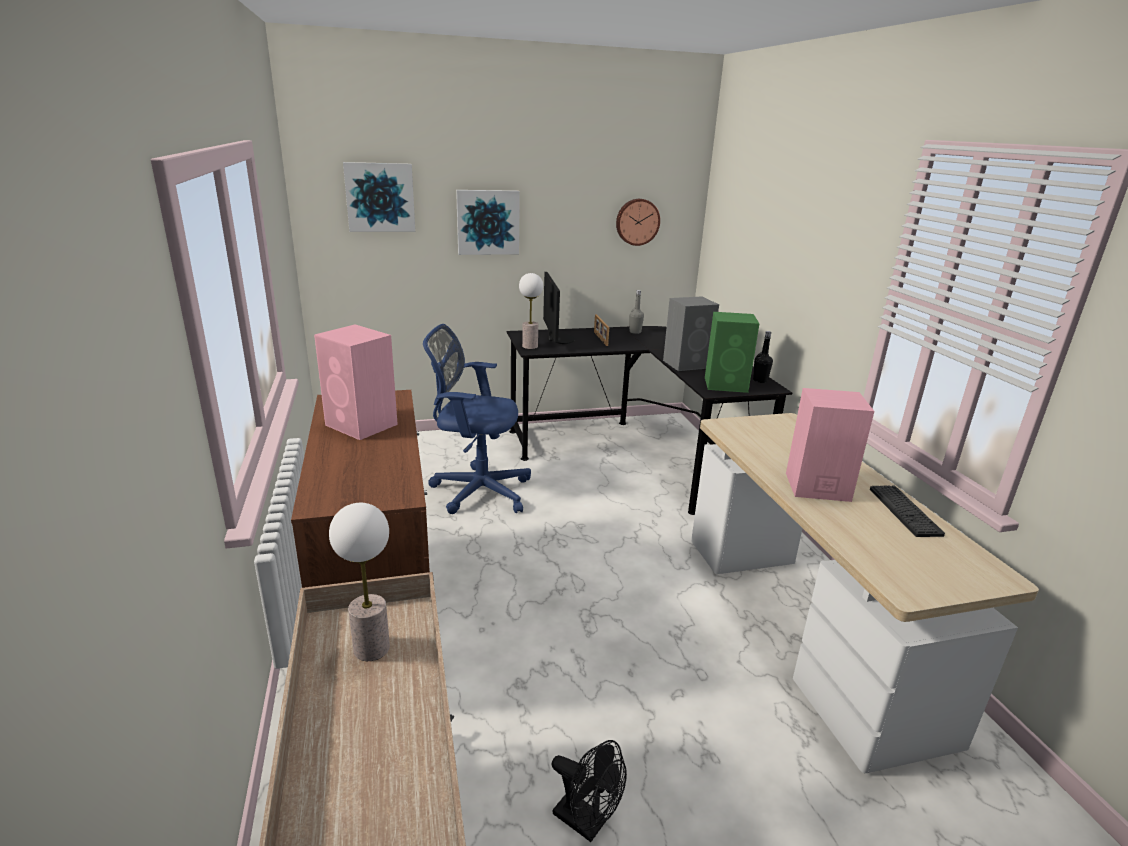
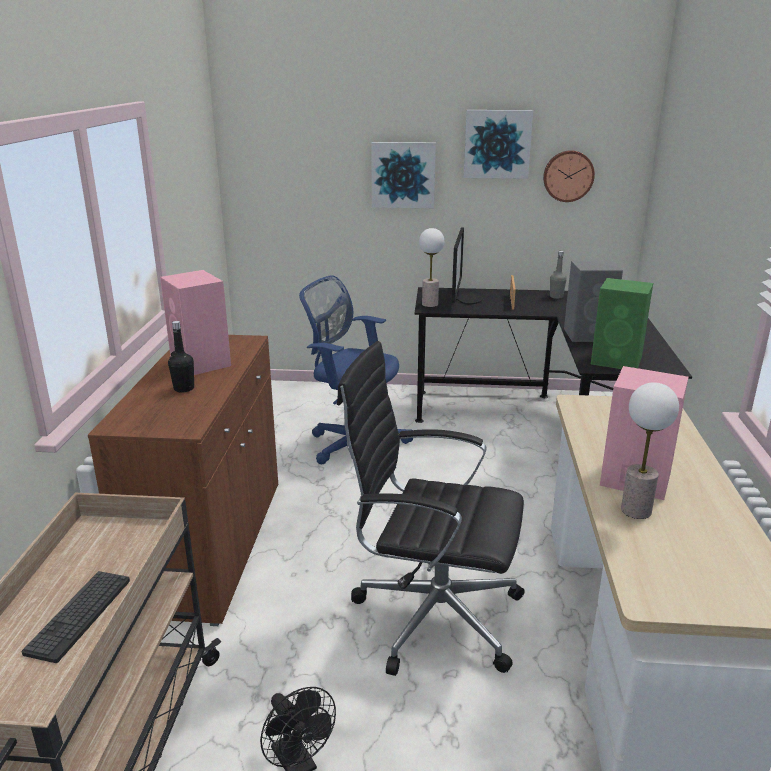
camera: 20 degrees right, 0 degrees up
table lamp [329,503,390,661] -> table lamp moved to [621,382,679,519]
picture [343,162,415,232] -> picture moved to [464,110,533,179]
black bottle [753,331,773,383] -> black bottle moved to [168,321,194,393]
keyboard [870,486,945,537] -> keyboard moved to [22,571,130,663]
none -> black office chair [337,341,525,676]

